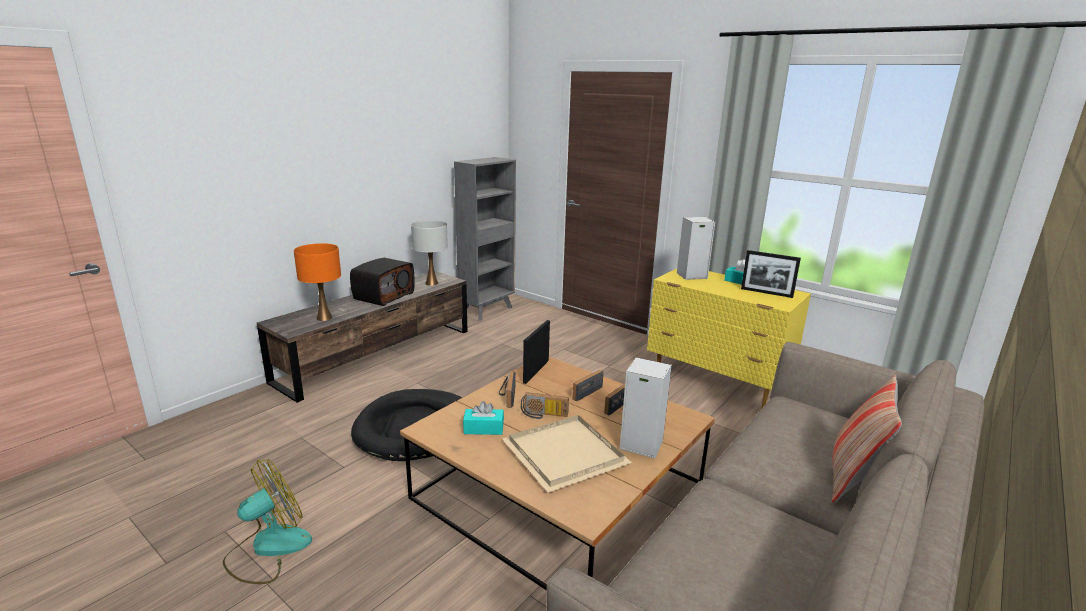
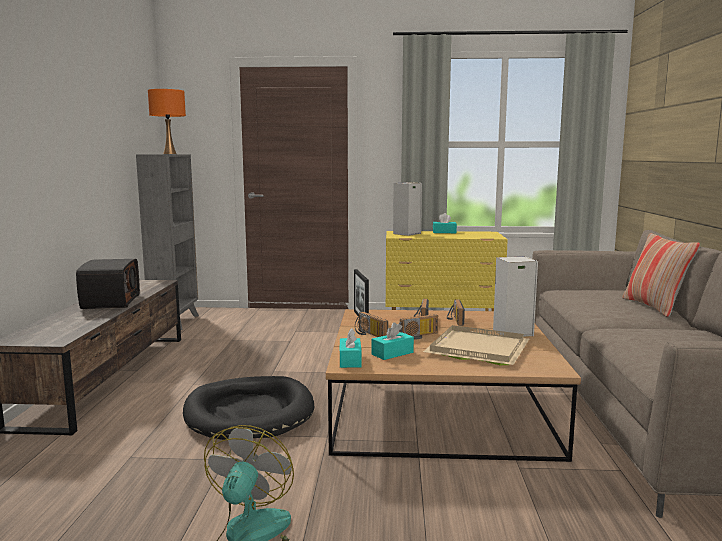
camera: 35 degrees left, 10 degrees down
orange table lamp [294,243,341,321] -> orange table lamp moved to [148,89,186,154]
white table lamp [411,220,448,286] -> none
picture frame [741,250,801,298] -> none
none -> turquoise tissue box [340,328,362,368]

